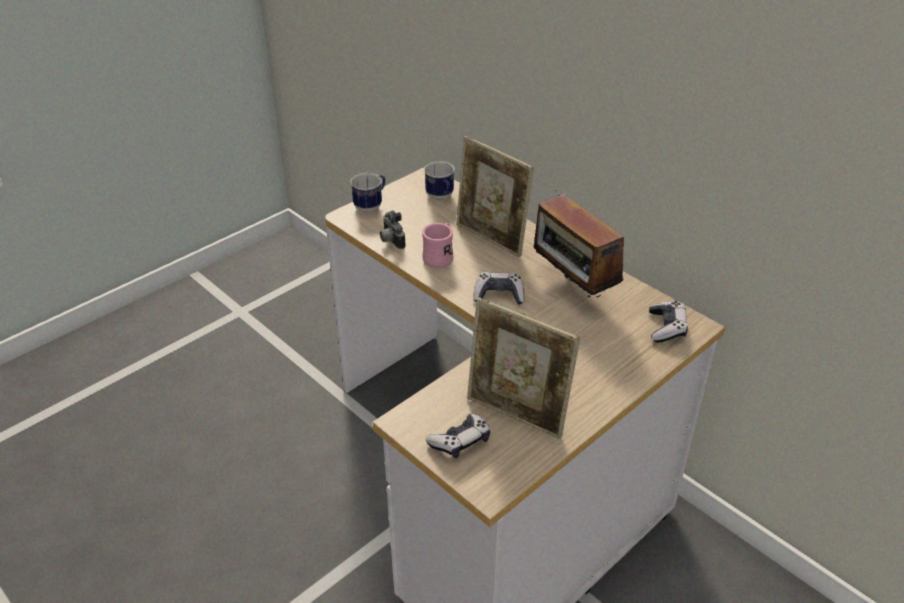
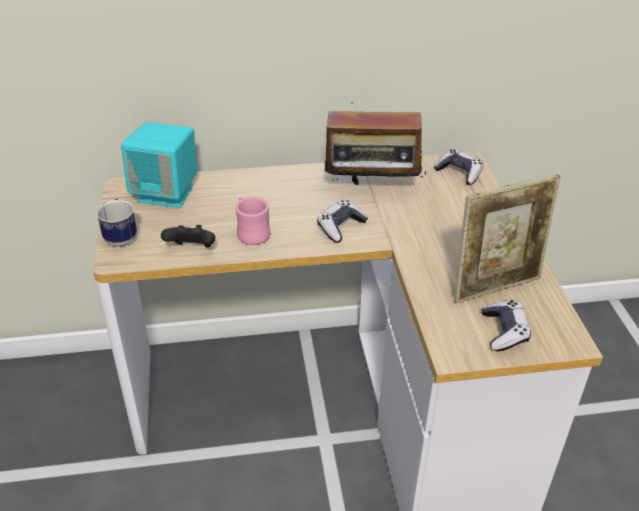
camera: 55 degrees left, 0 degrees up
camera [380,210,406,249] -> black game controller [161,225,215,247]
mug [424,161,455,200] -> turquoise speaker [121,122,197,208]
picture frame [456,136,534,257] -> none

